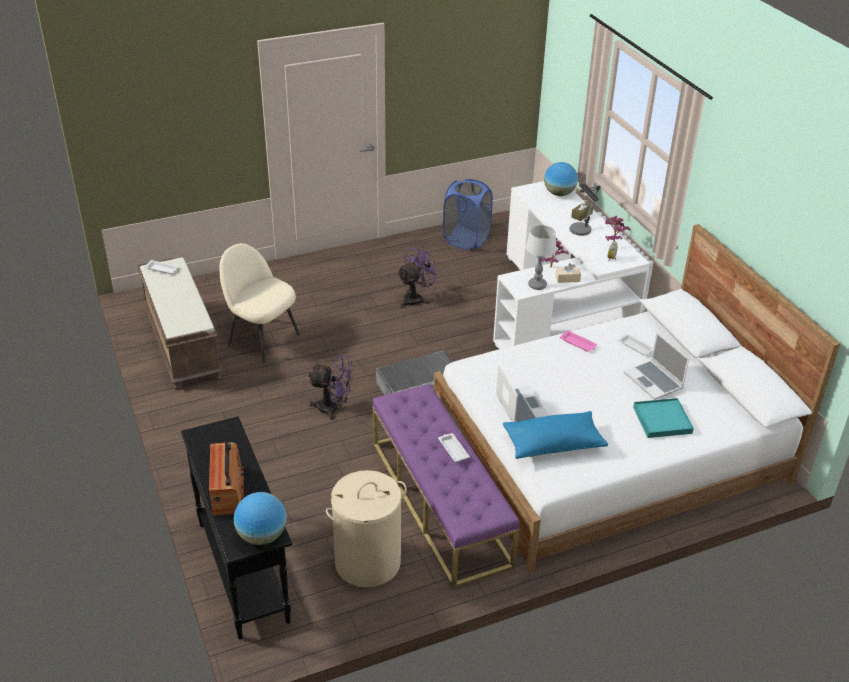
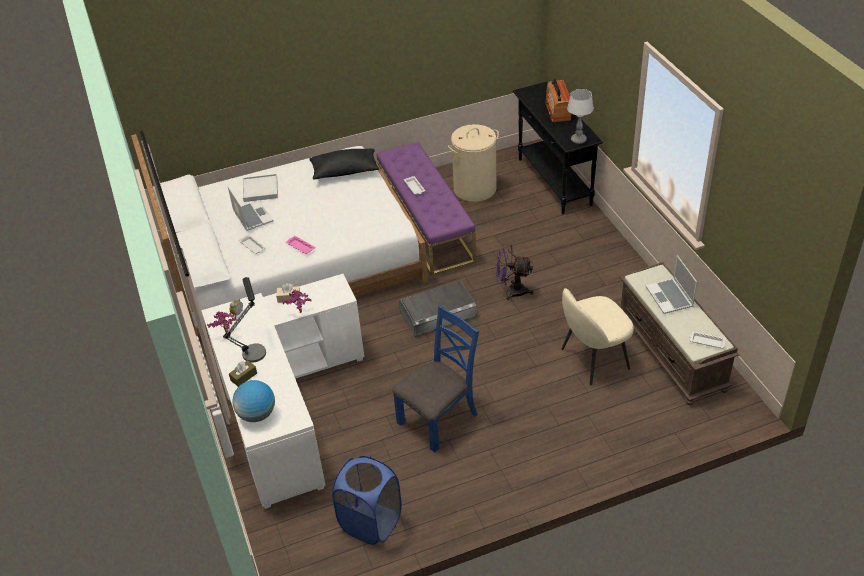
camera: 175 degrees left, 5 degrees up
beige chair [219,243,300,363] -> beige chair turned 120 degrees clockwise [561,288,634,385]
globe [234,492,286,545] -> none
purple fan [397,246,441,308] -> blue chair [392,306,479,452]
laptop [496,364,549,422] -> laptop moved to [646,255,697,314]
blue pillow [503,411,608,459] -> black pillow [309,149,379,179]
table lamp [526,225,557,290] -> table lamp moved to [567,89,594,144]
turquoise tray [633,398,694,438] -> white tray [243,174,278,202]

